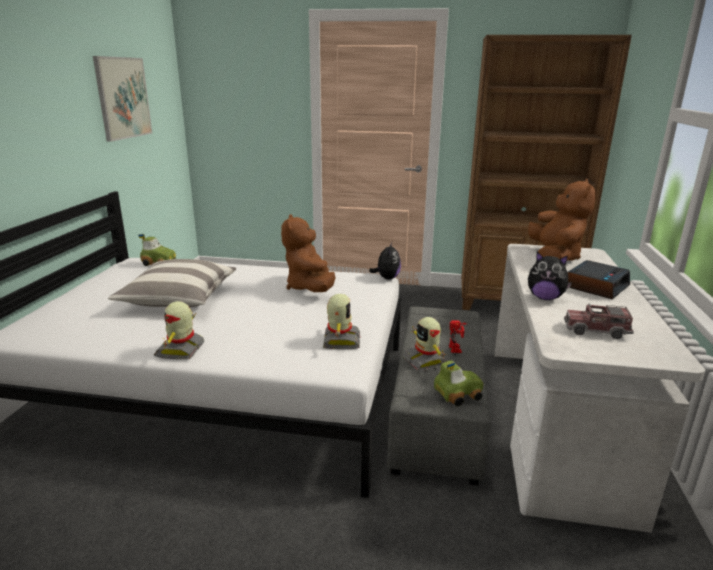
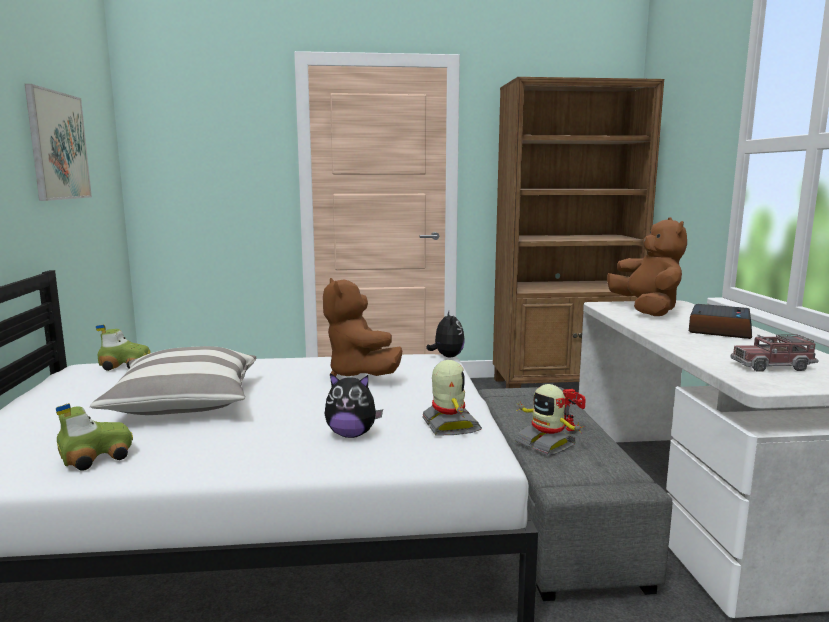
camera: 15 degrees left, 10 degrees down
toy robot [154,301,204,359] -> none
toy car [434,361,483,406] -> toy car moved to [56,403,133,471]
plush toy [528,252,572,300] -> plush toy moved to [325,373,383,438]

